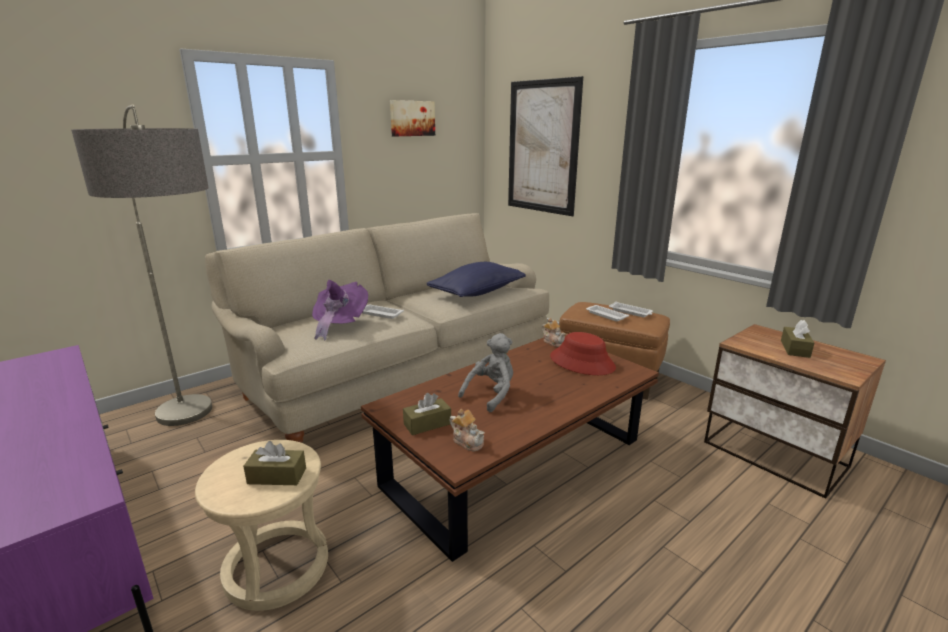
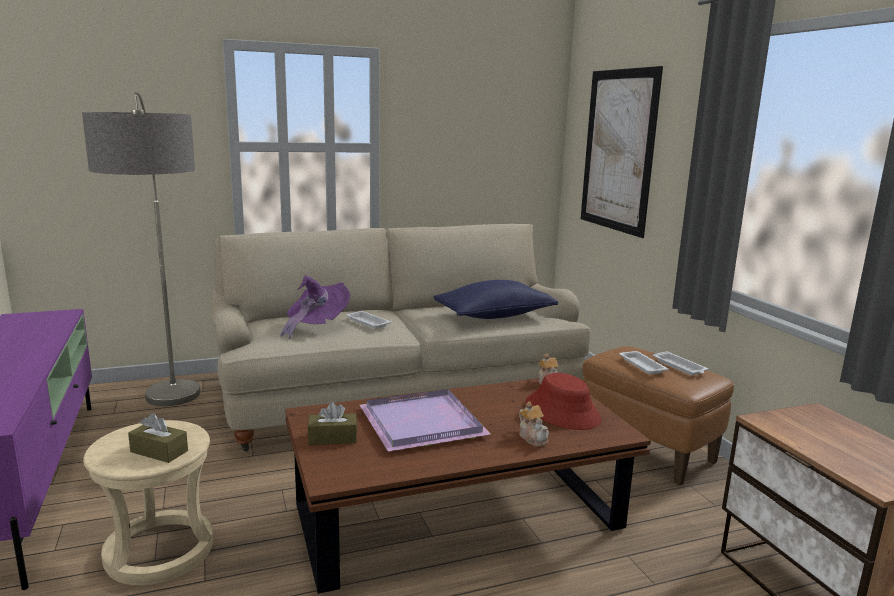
camera: 20 degrees right, 5 degrees down
picture [390,100,435,136] -> none
teapot [449,409,485,451] -> teapot moved to [519,401,549,447]
grey plush toy [458,333,513,412] -> purple tray [360,389,491,452]
brown tissue box [781,320,814,358] -> none

